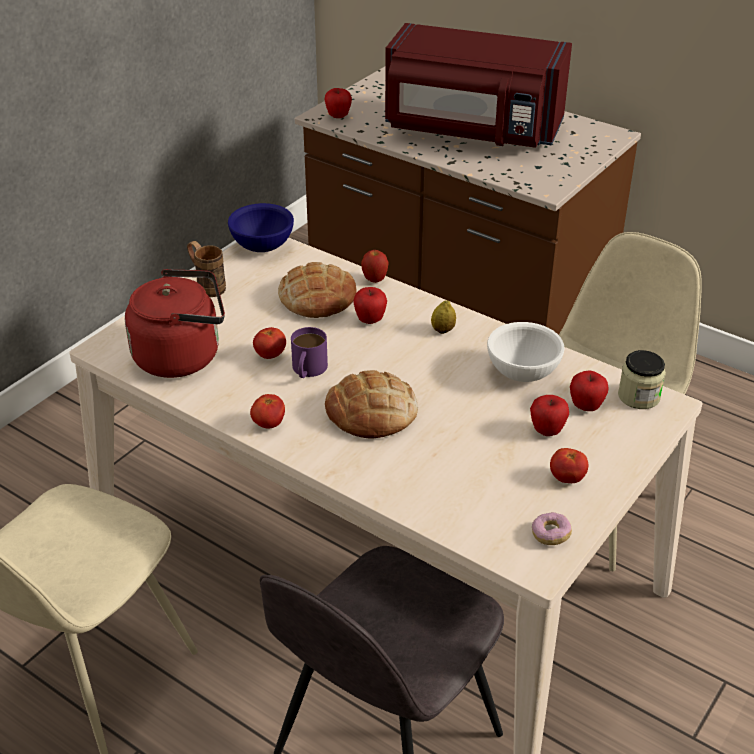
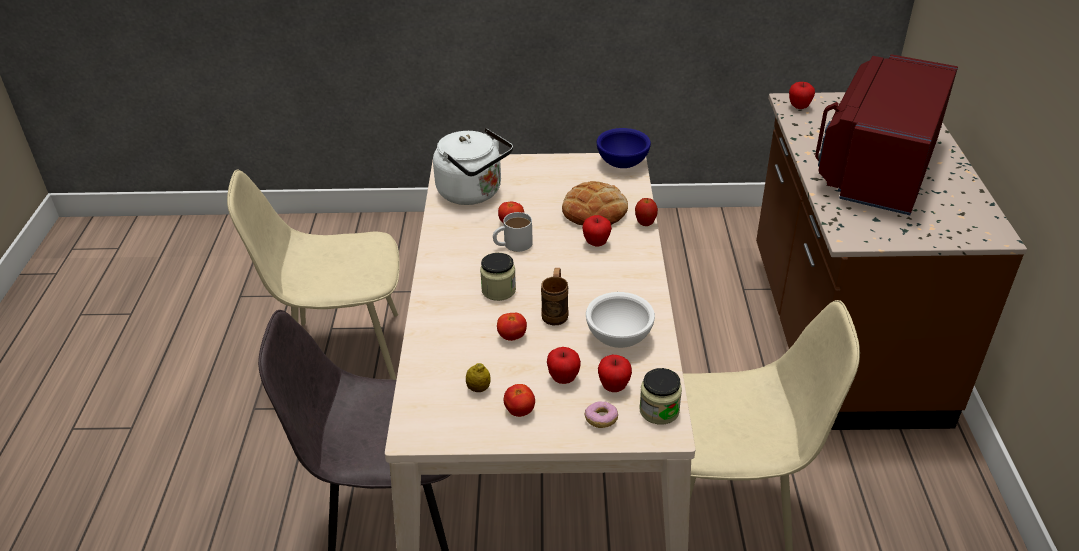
camera: 55 degrees right, 0 degrees up
red kettle [125,269,225,378] -> white kettle [433,128,513,205]
brown mug [187,241,226,297] -> brown mug moved to [541,268,568,325]
tomato [250,394,285,428] -> tomato moved to [497,313,527,341]
purple mug [291,327,328,378] -> white mug [493,212,533,252]
bread [325,370,418,439] -> jar [480,253,516,301]
red microwave [385,23,572,148] -> red microwave turned 45 degrees clockwise [815,54,958,215]
lemon [431,301,456,334] -> lemon moved to [466,363,491,392]
donut [532,512,572,545] -> donut moved to [585,402,618,428]

